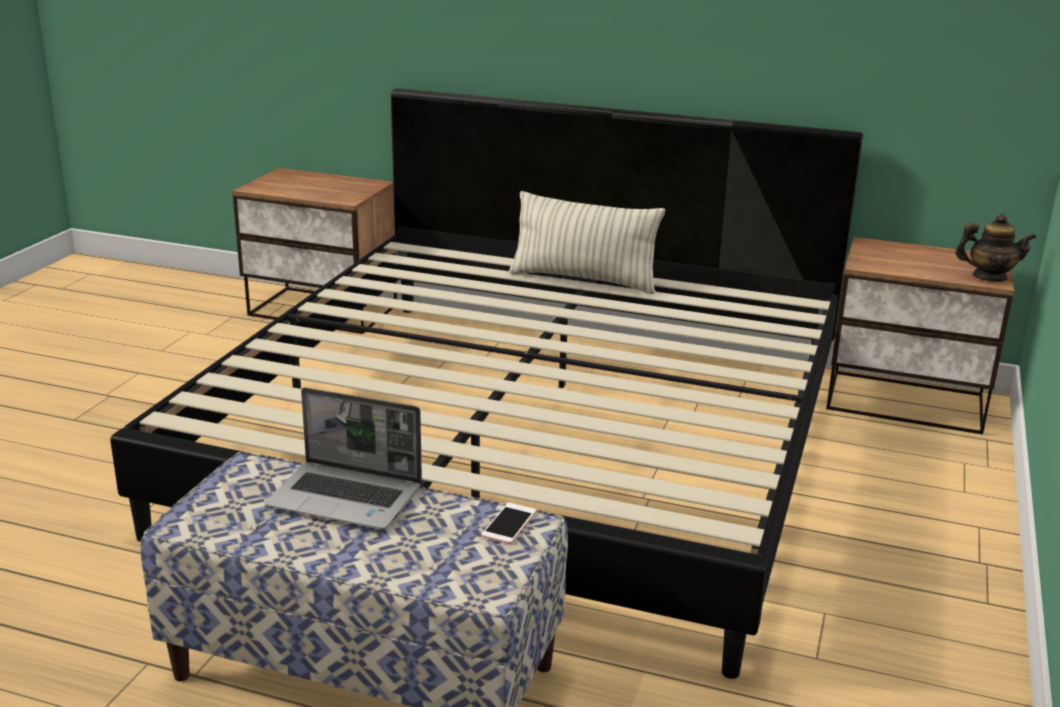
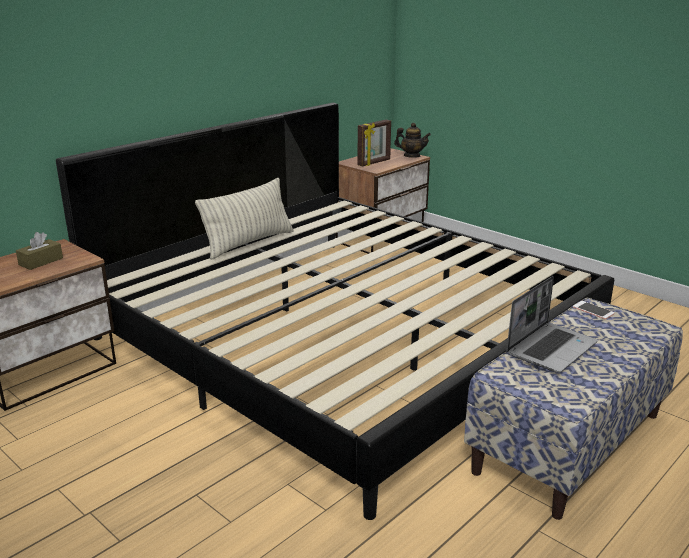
camera: 65 degrees left, 0 degrees up
teapot [955,213,1037,282] -> teapot turned 75 degrees clockwise [394,123,431,158]
none -> brown tissue box [16,232,63,270]
none -> picture frame [357,120,391,166]

